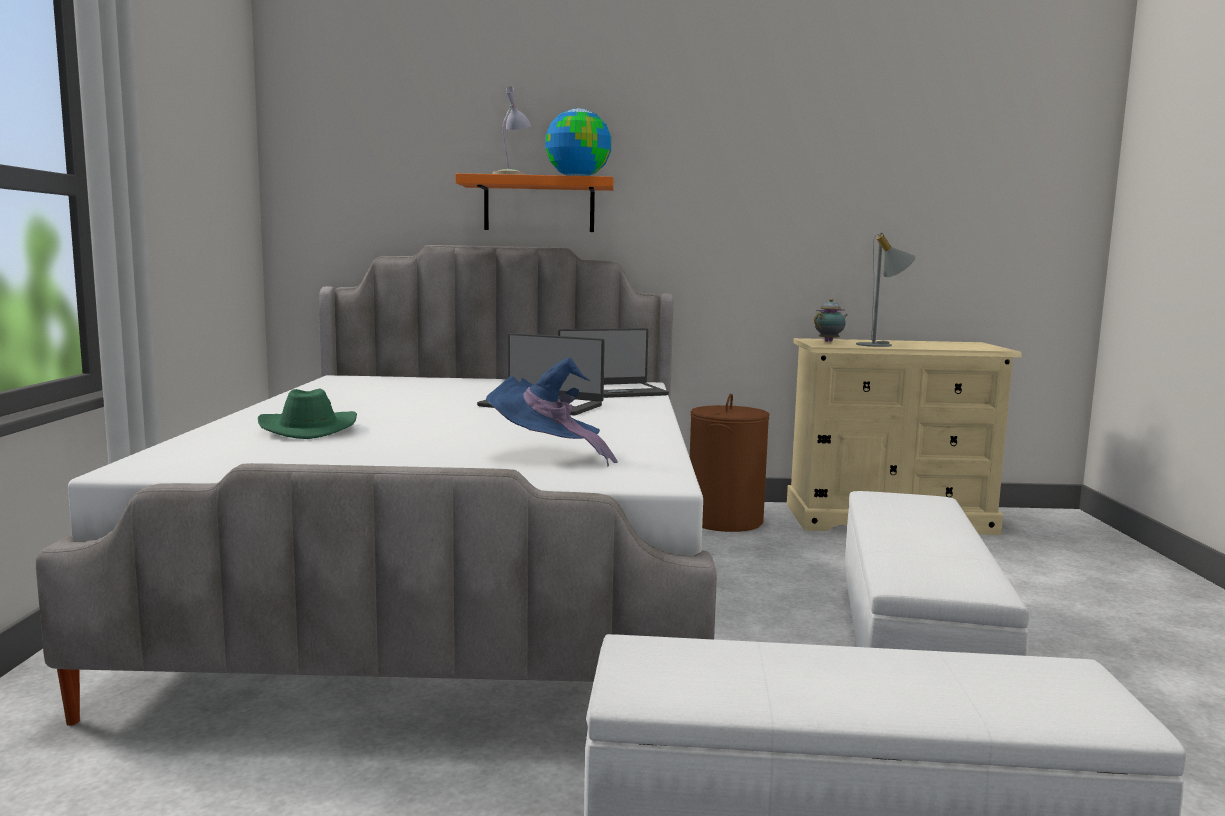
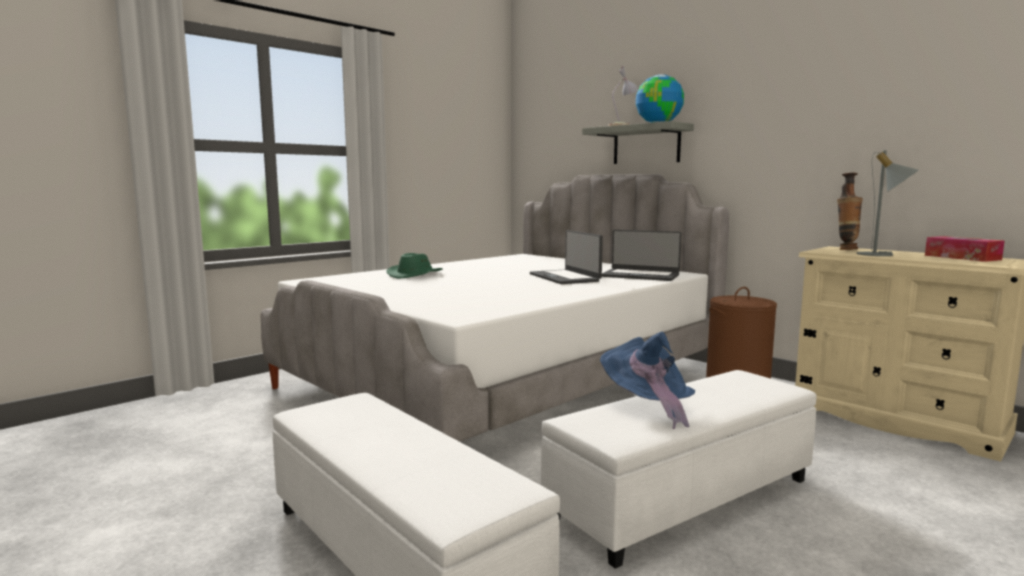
camera: 45 degrees right, 0 degrees up
orange shelf [455,173,614,232] -> grey shelf [582,121,694,164]
blue hat [486,357,618,466] -> blue hat moved to [600,332,695,429]
teapot [814,299,848,342] -> vase [837,173,863,250]
none -> tissue box [925,236,1005,262]

